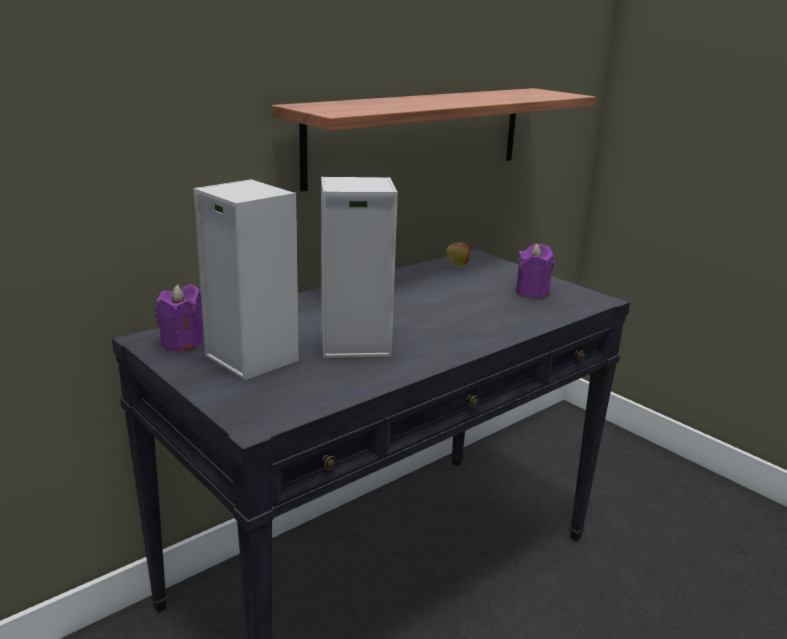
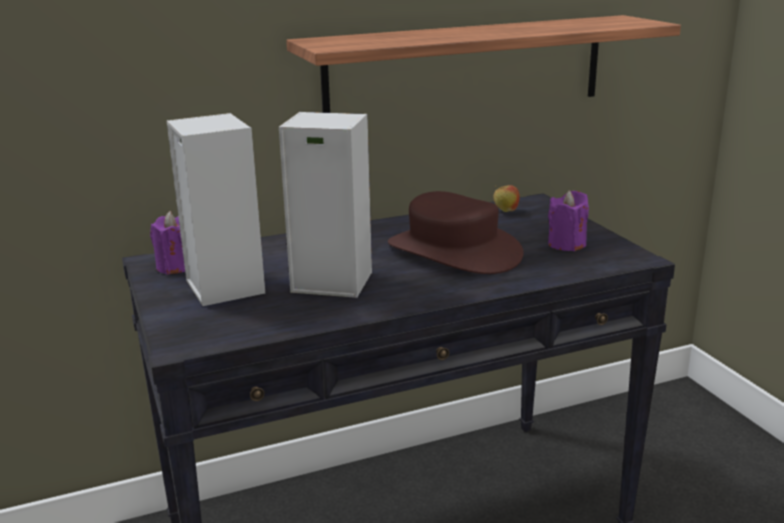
camera: 20 degrees right, 0 degrees up
none -> brown hat [388,191,524,274]

